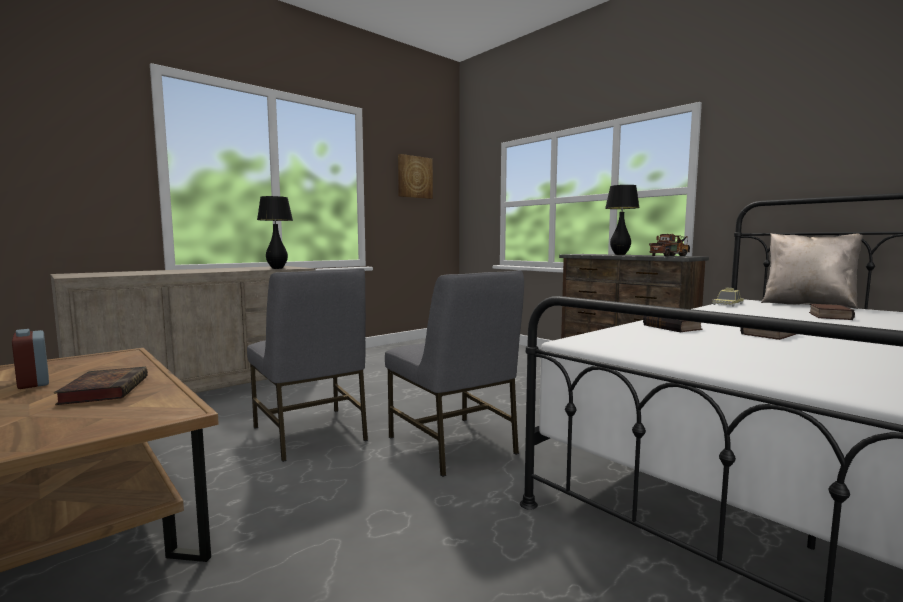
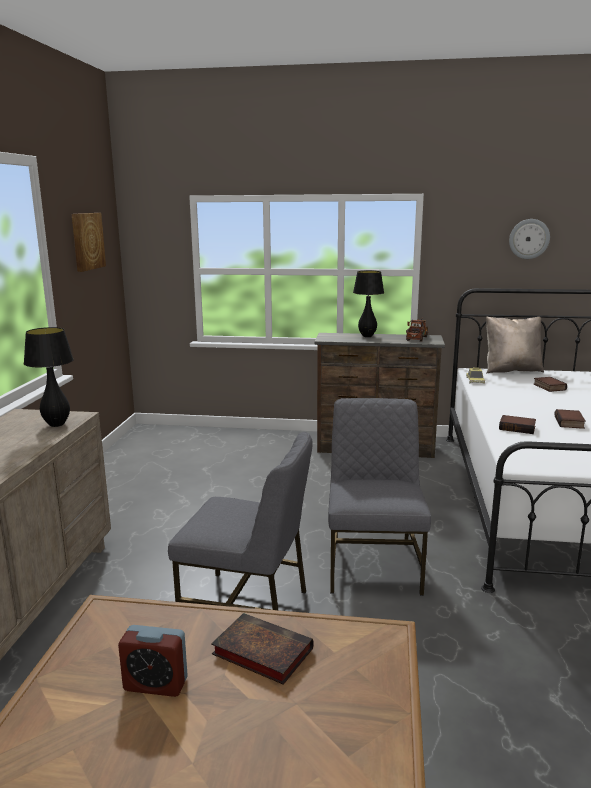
camera: 40 degrees left, 10 degrees up
grey chair [385,270,524,477] -> grey chair turned 105 degrees counterclockwise [328,398,431,596]
none -> wall clock [509,219,550,259]

